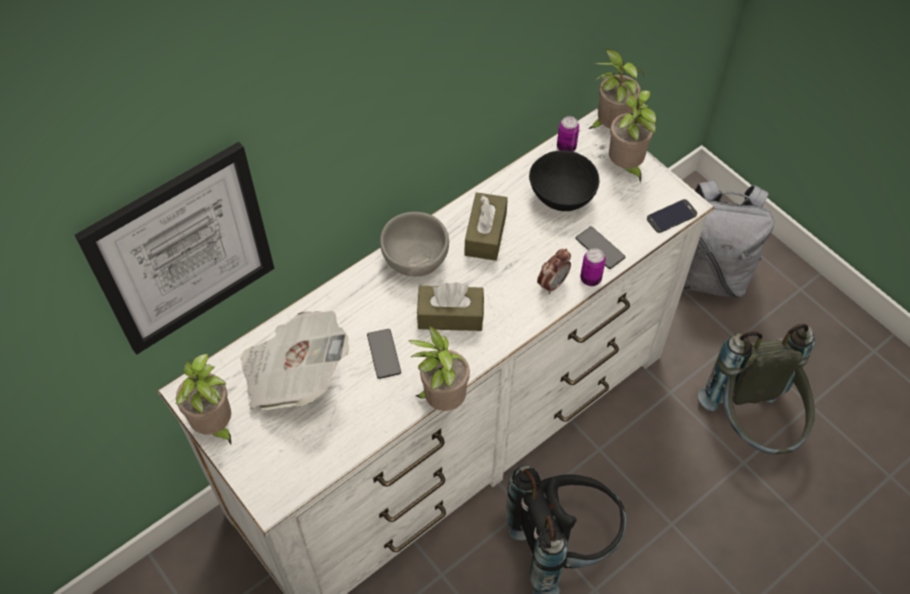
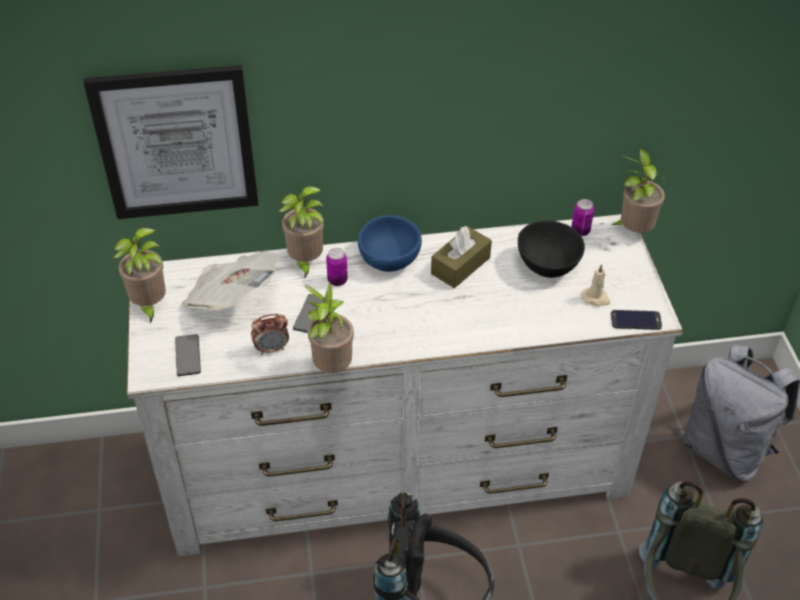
camera: 30 degrees right, 10 degrees down
grey bowl [380,212,449,276] -> blue bowl [358,215,422,272]
brown tissue box [417,282,484,331] -> none
alarm clock [537,248,571,294] -> alarm clock moved to [251,314,289,355]
phone [576,226,625,269] -> phone moved to [175,334,201,376]
can [580,248,606,286] -> can moved to [326,248,348,286]
potted plant [609,90,657,183] -> potted plant moved to [279,186,324,280]
none -> beige candle [581,264,610,306]

